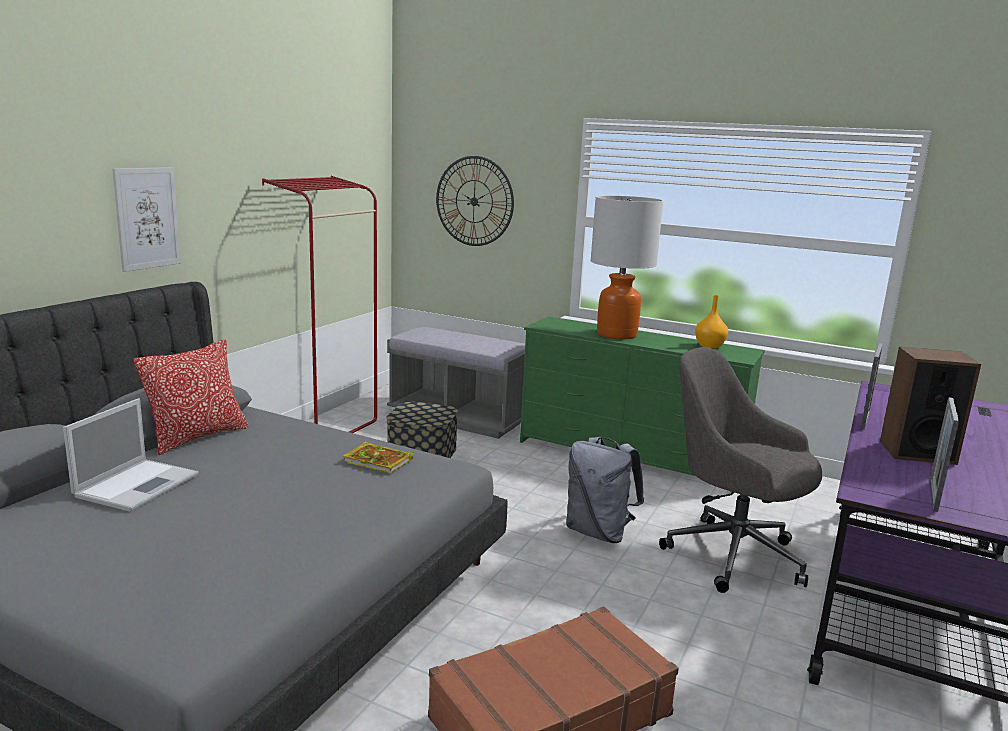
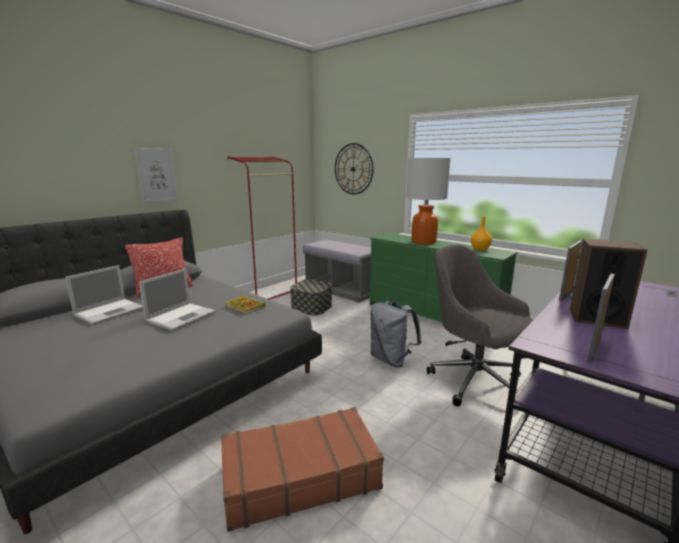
camera: 15 degrees right, 0 degrees up
none -> laptop [139,269,216,331]

